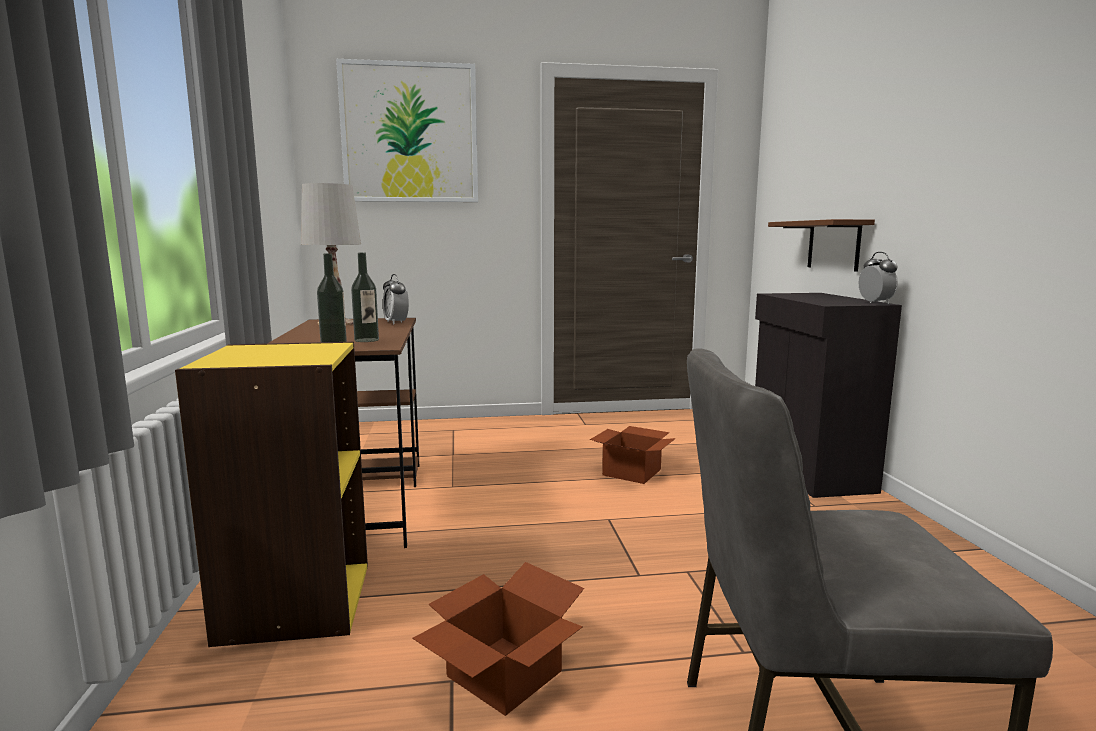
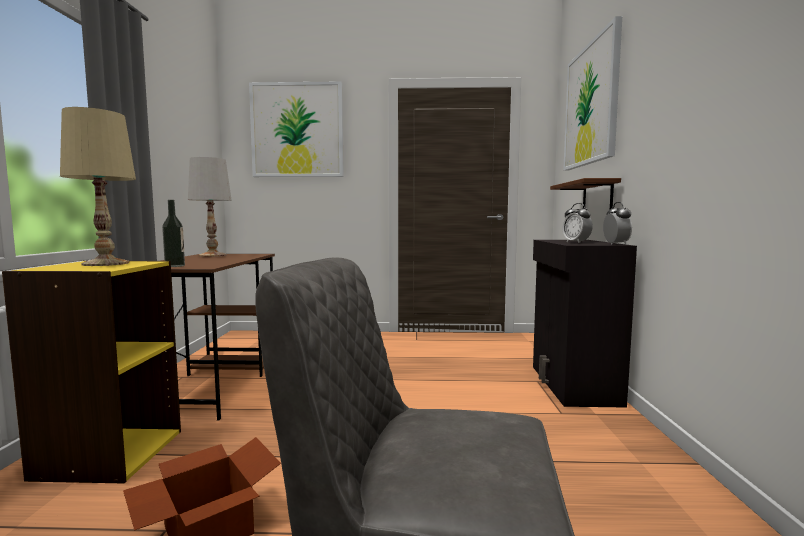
camera: 10 degrees right, 5 degrees down
bottle [351,253,379,342] -> none
alarm clock [383,274,409,324] -> alarm clock moved to [562,203,593,243]
cardboard box [590,426,676,484] -> none
none -> beige table lamp [60,107,136,266]
none -> picture [563,16,622,171]

